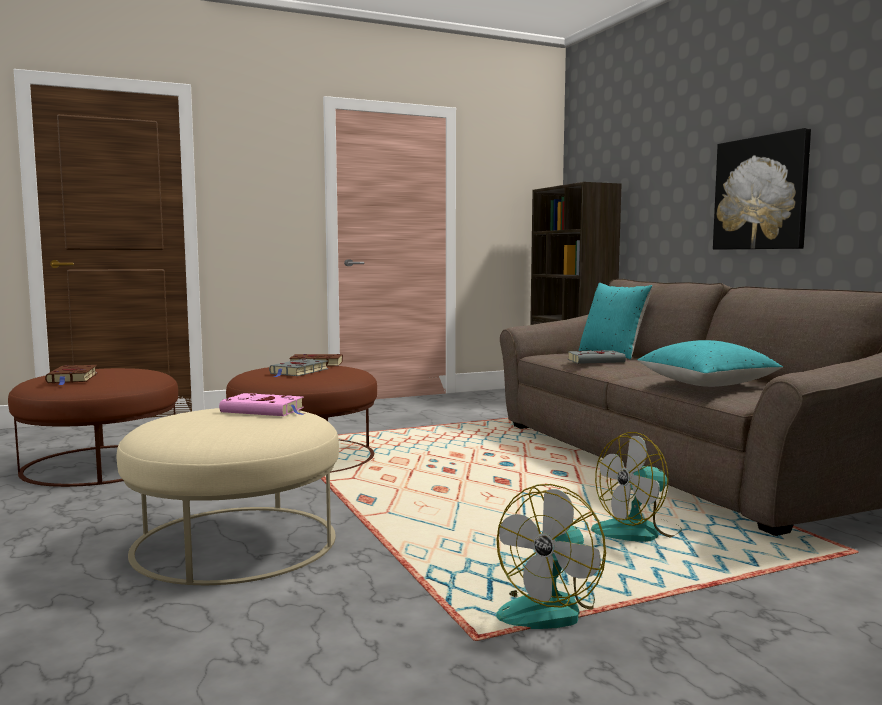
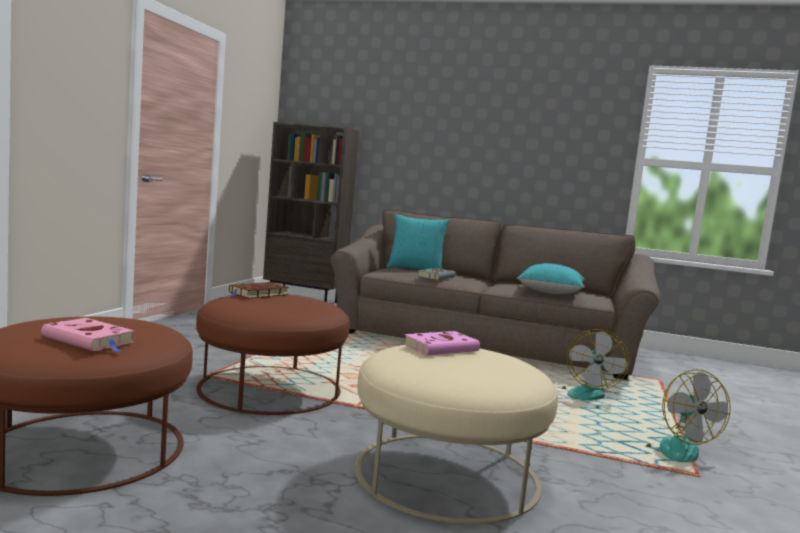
camera: 50 degrees left, 0 degrees up
brown book [45,365,98,385] -> pink book [41,318,134,352]
grey book [269,359,328,377] -> none
picture [713,128,811,250] -> none

